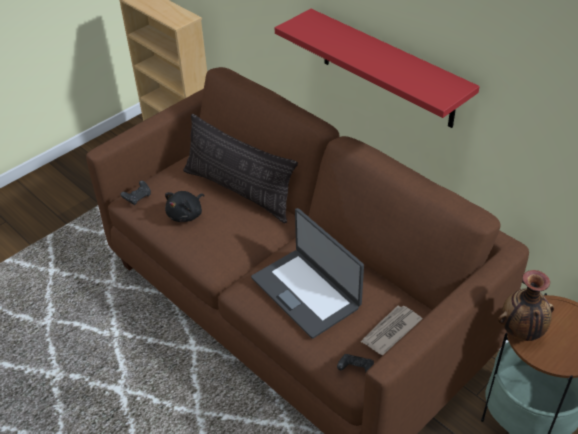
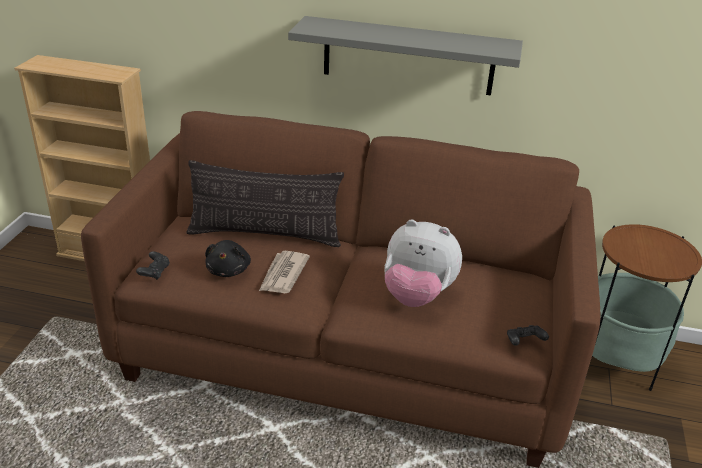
camera: 35 degrees left, 10 degrees down
laptop [251,208,364,339] -> plush toy [384,219,462,307]
red shelf [275,9,480,128] -> grey shelf [288,16,523,95]
newspaper [361,305,423,355] -> newspaper moved to [259,251,310,293]
vase [498,270,554,341] -> none

